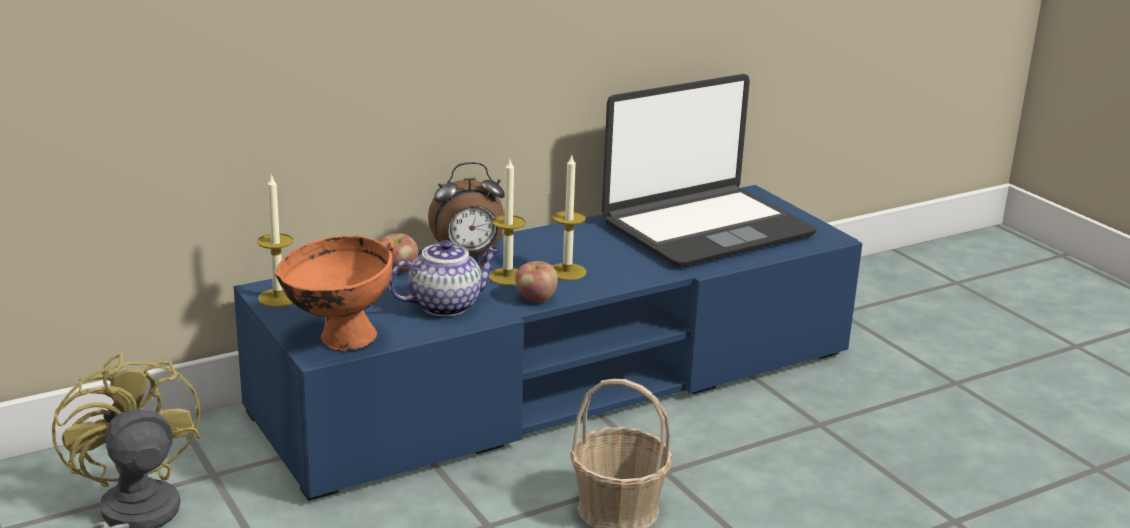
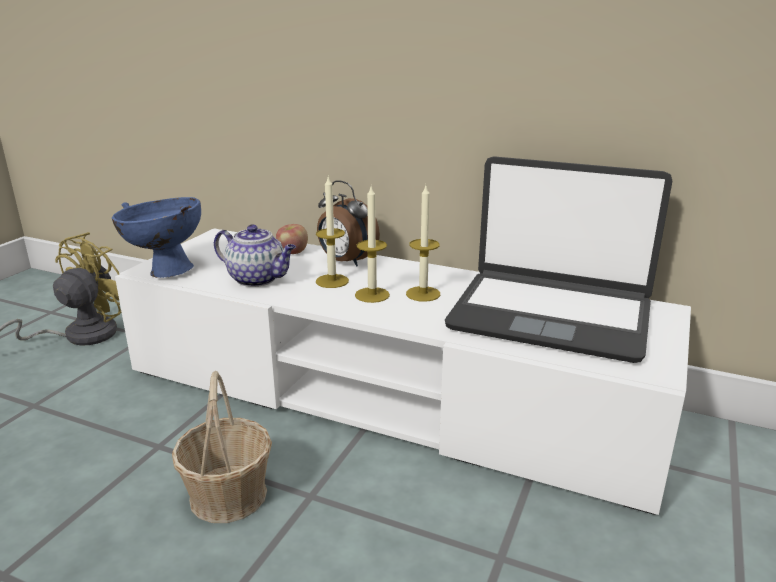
camera: 55 degrees right, 0 degrees up
blue tv stand [234,185,862,501] -> white tv stand [115,228,691,515]
candle [257,174,294,307] -> candle moved to [406,186,440,302]
orange bowl [274,235,394,352] -> blue bowl [112,197,201,278]
apple [515,261,558,302] -> none

